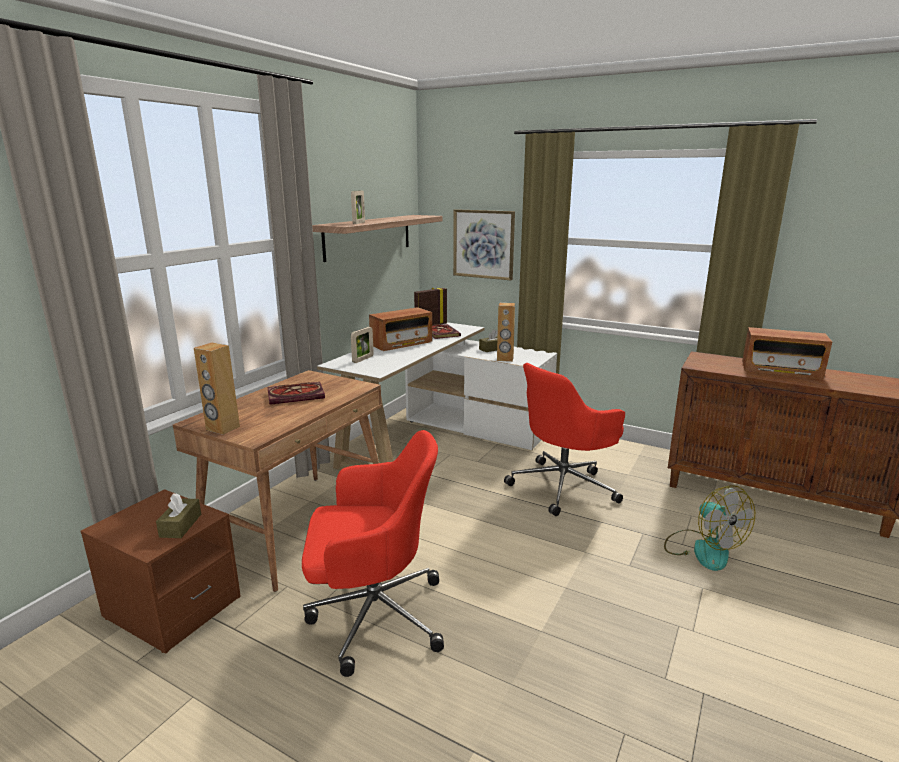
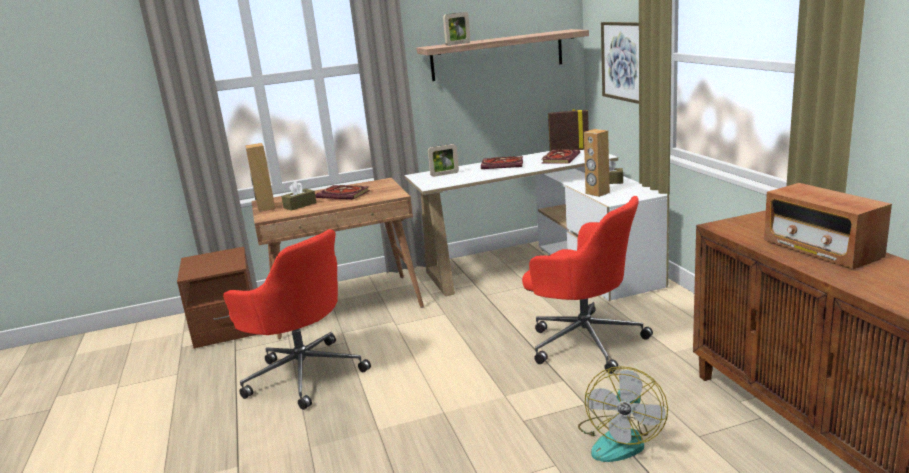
camera: 45 degrees right, 0 degrees up
brown tissue box [156,493,201,538] -> brown tissue box moved to [281,181,317,211]
radio [369,307,432,351] -> book [481,156,523,169]
red office chair [504,363,625,516] -> red office chair turned 150 degrees counterclockwise [522,196,653,374]

